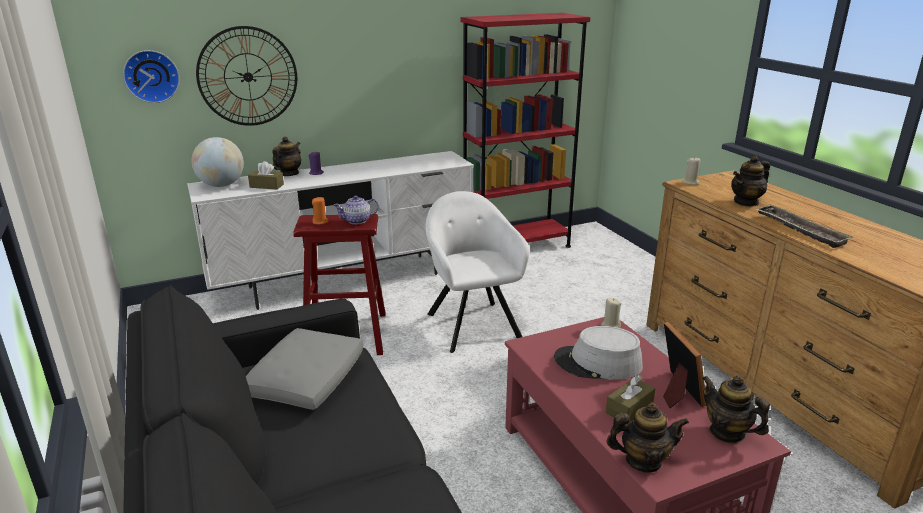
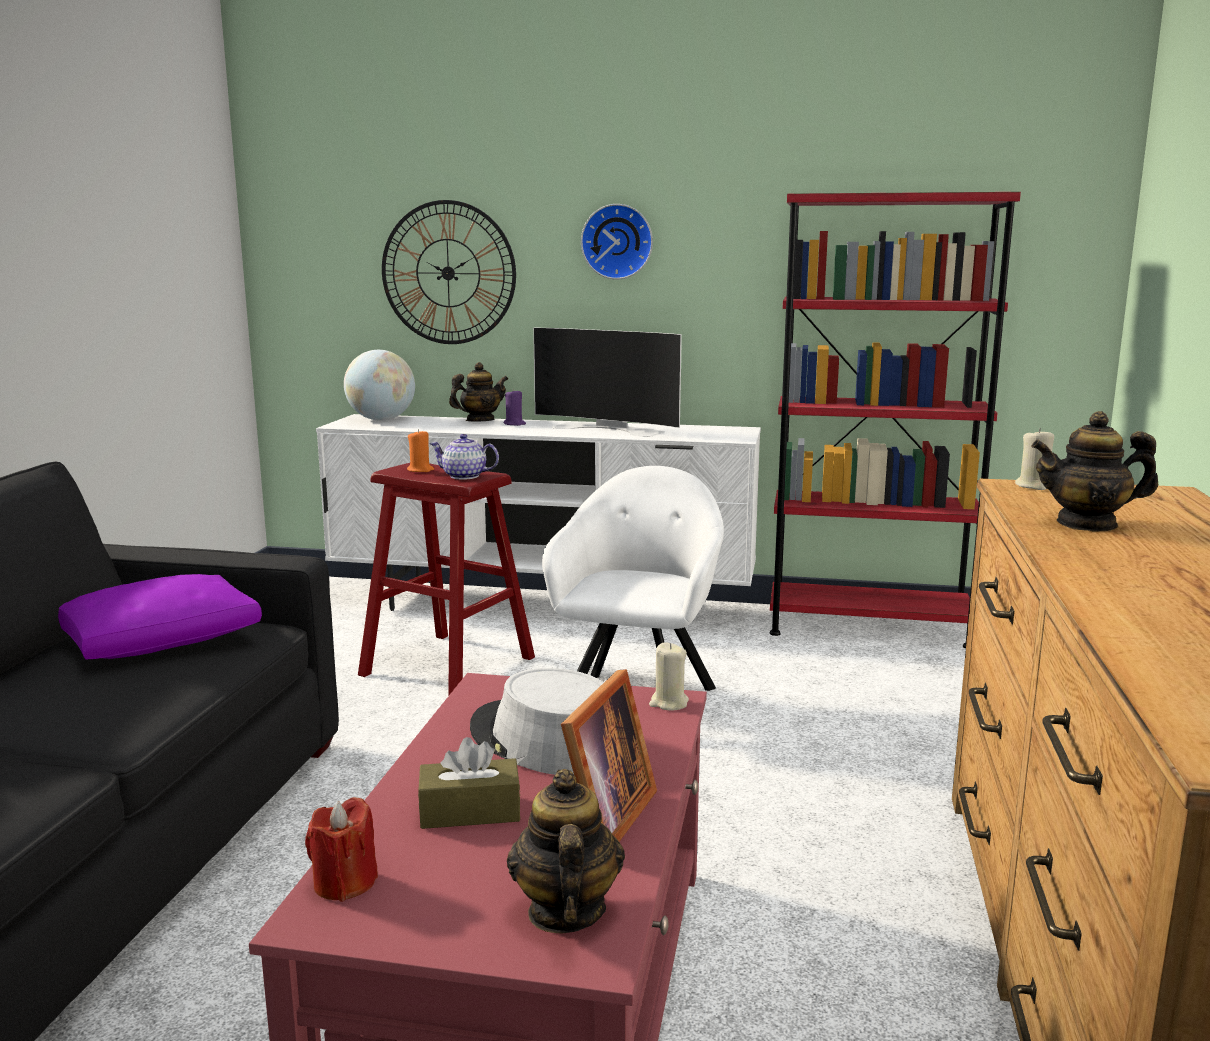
camera: 35 degrees right, 10 degrees down
wall clock [123,50,180,103] -> wall clock moved to [581,204,653,280]
grey pillow [246,328,364,410] -> purple pillow [58,574,262,659]
brown tissue box [248,161,284,190] -> none
teapot [606,402,689,473] -> red candle [305,797,378,902]
tray [755,205,853,248] -> none
none -> television [533,328,682,437]

